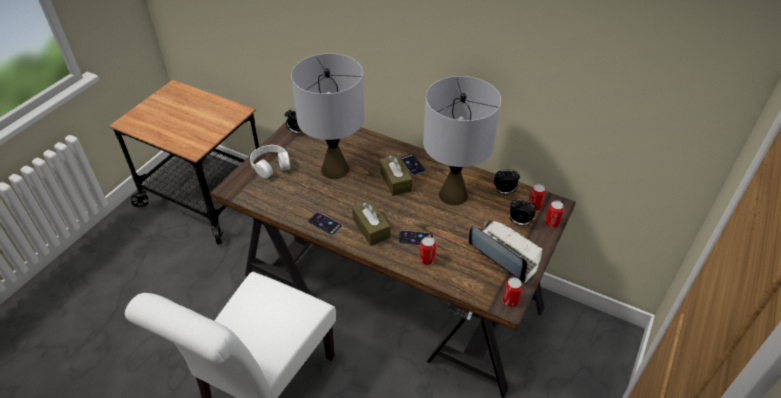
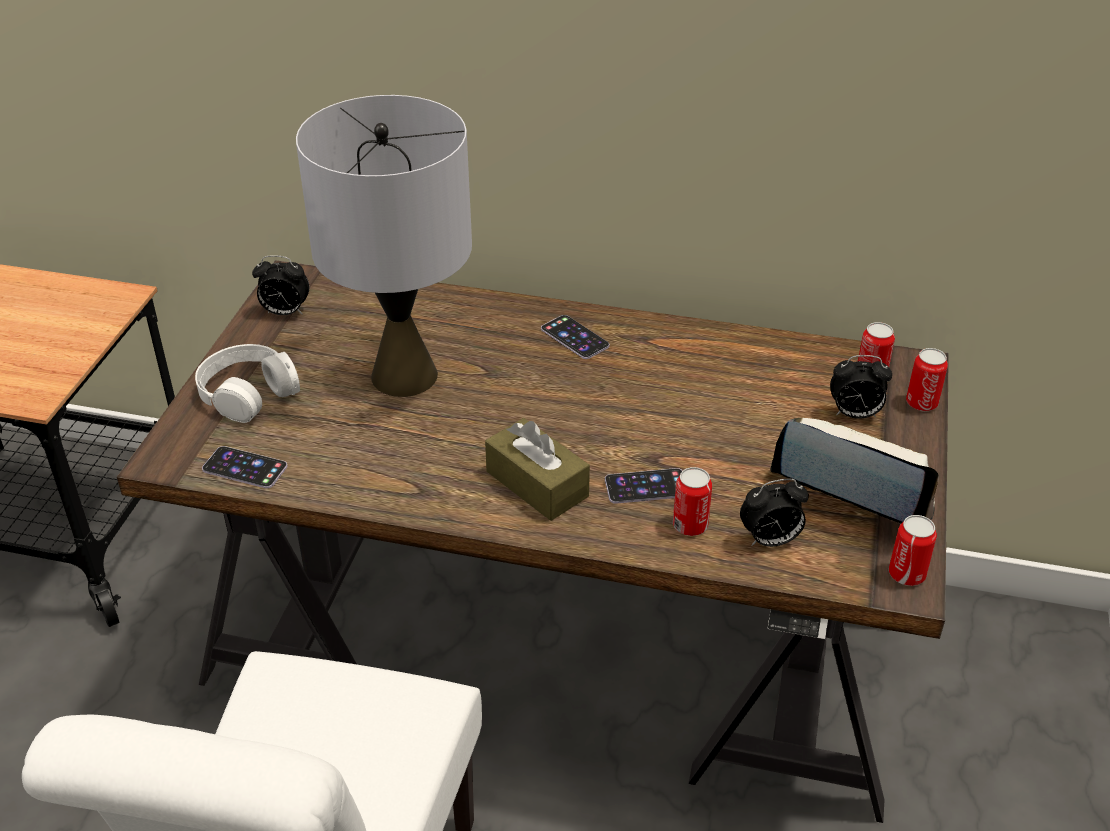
camera: 15 degrees left, 5 degrees down
phone [308,212,343,236] -> phone moved to [202,446,287,489]
brown tissue box [380,155,412,196] -> none
grey table lamp [423,76,501,205] -> none
alarm clock [494,169,520,195] -> alarm clock moved to [740,479,809,547]

